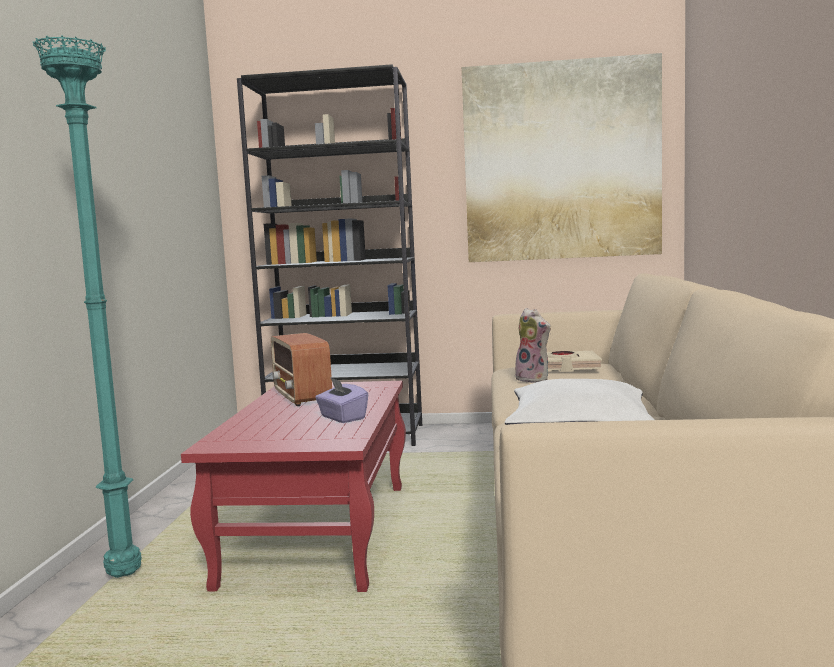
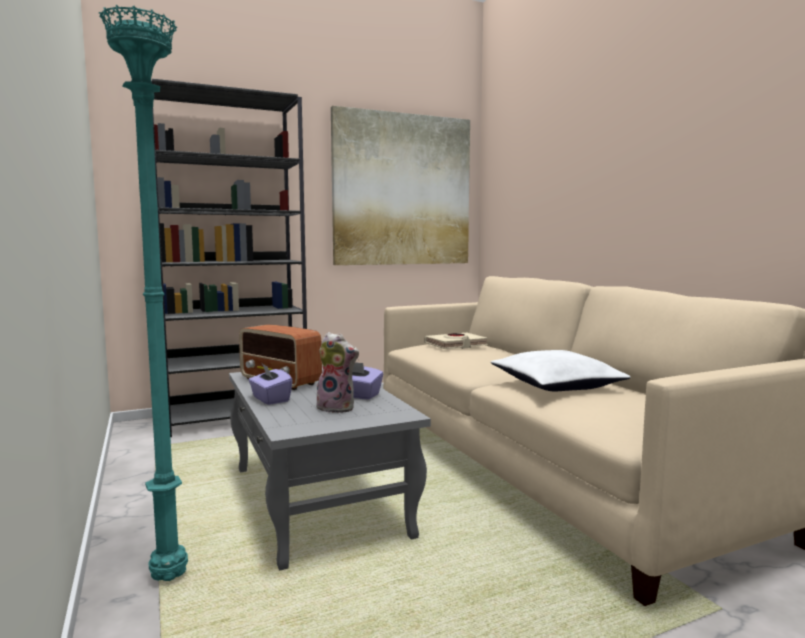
camera: 30 degrees left, 0 degrees up
red coffee table [181,381,406,592] -> grey coffee table [229,365,431,570]
plush toy [515,308,551,383] -> plush toy moved to [313,332,359,413]
none -> purple tissue box [249,364,293,405]

